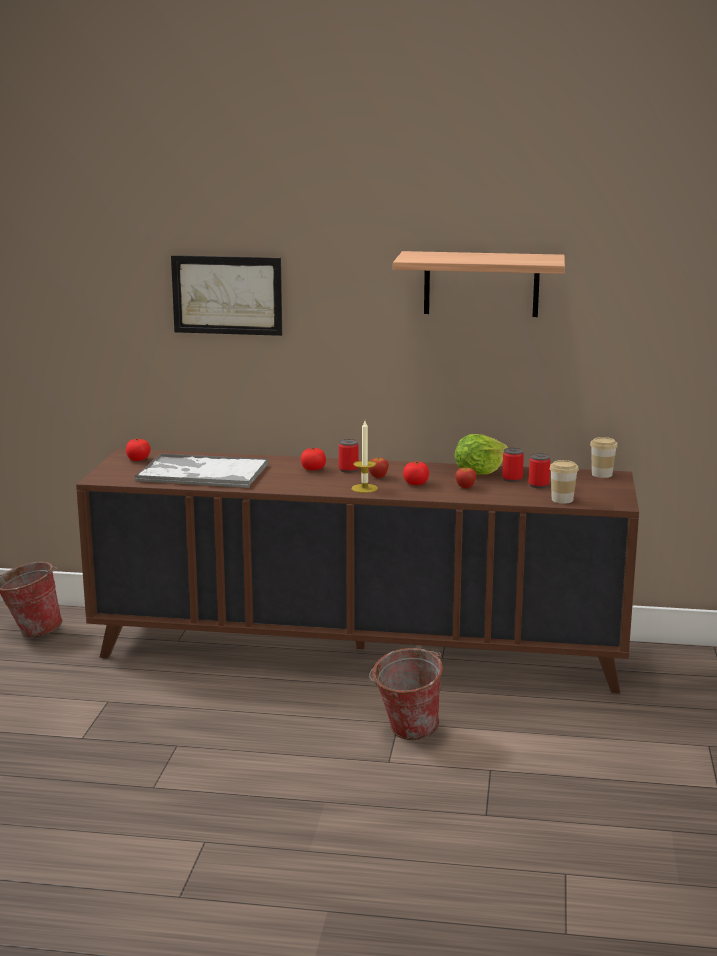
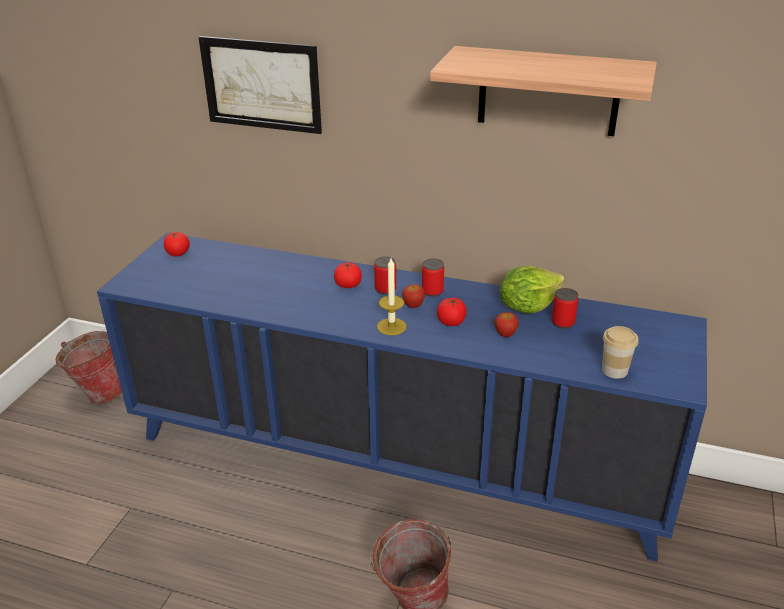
camera: 10 degrees right, 15 degrees up
brown cabinet [76,449,639,694] -> blue cabinet [97,233,707,562]
tray [135,453,268,488] -> none
can [529,453,550,488] -> can moved to [422,259,444,297]
cup [590,437,618,478] -> none

